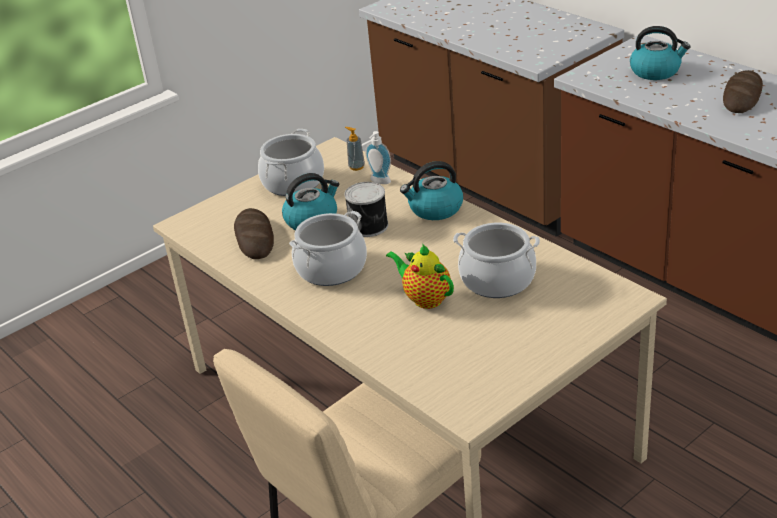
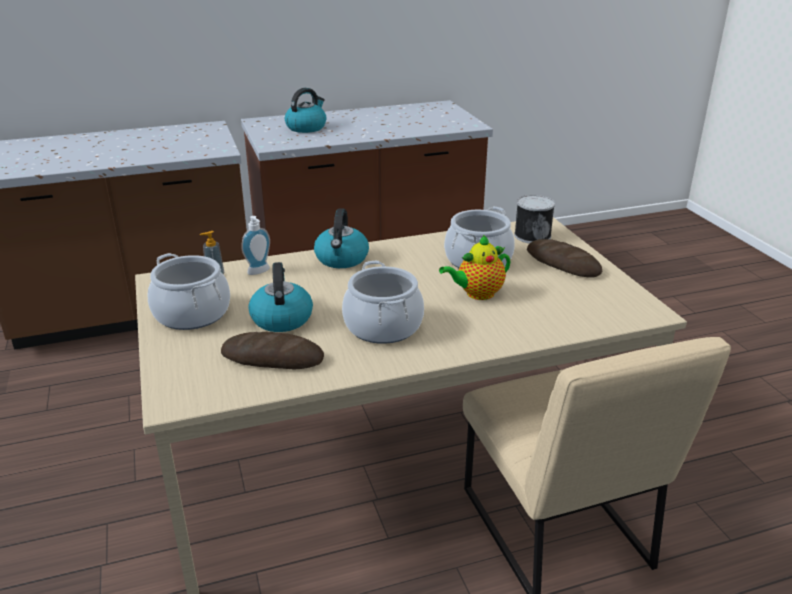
camera: 70 degrees left, 5 degrees down
can [345,182,388,237] -> can moved to [514,195,555,243]
bread [723,70,763,113] -> bread moved to [527,239,602,278]

